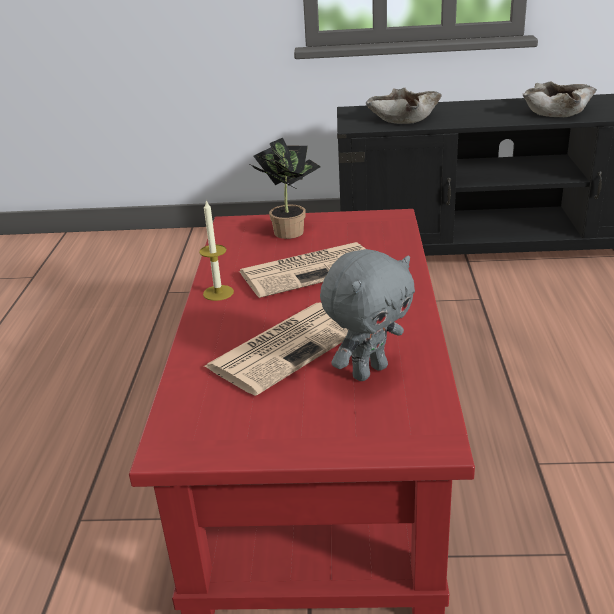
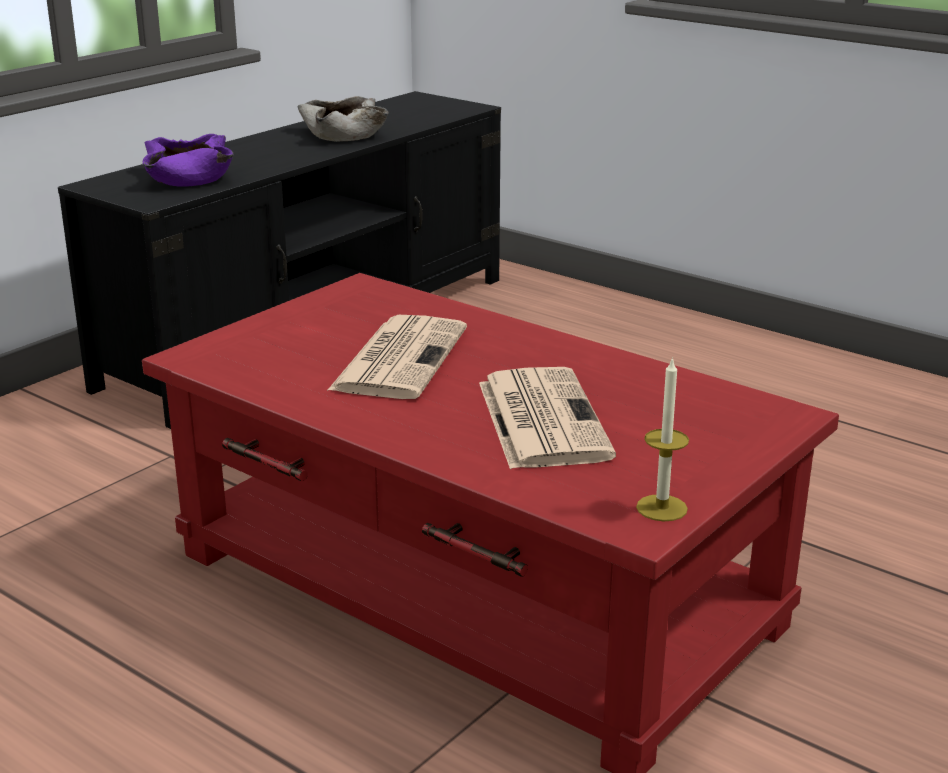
camera: 55 degrees left, 5 degrees down
candle [199,200,234,301] -> candle moved to [636,357,689,521]
potted plant [250,138,321,239] -> none
grey plush toy [320,249,415,381] -> none
beige bowl [366,88,442,124] -> purple bowl [143,134,234,187]

